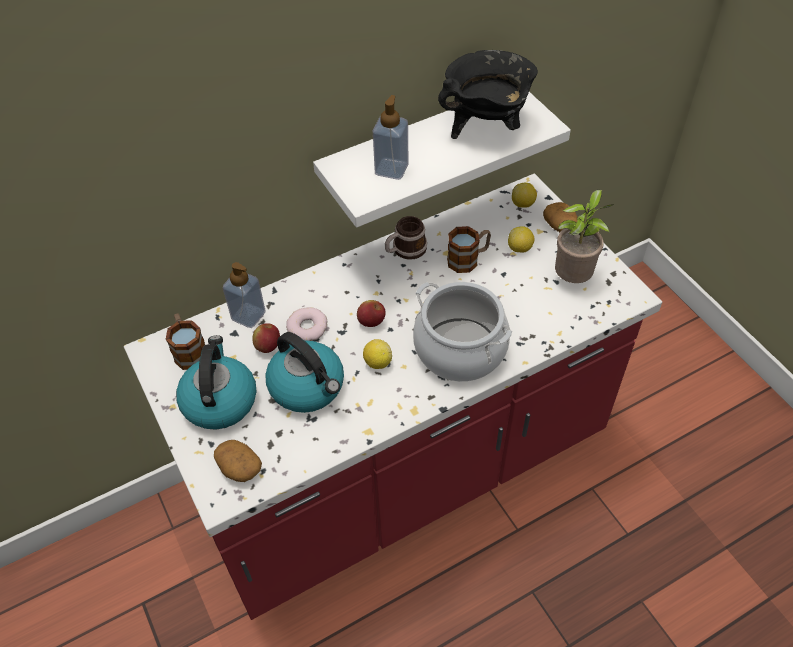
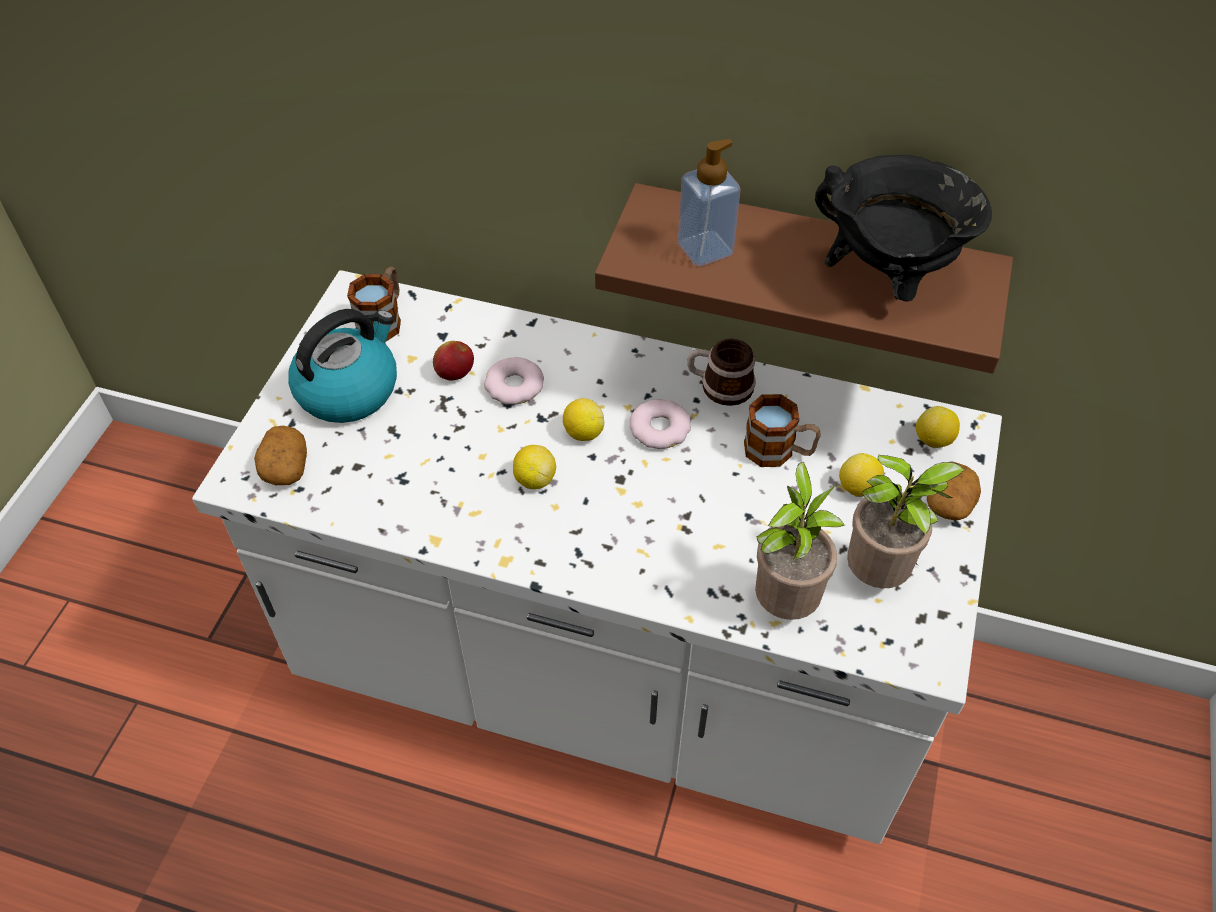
camera: 45 degrees right, 0 degrees up
red counter [124,174,662,620] -> white counter [192,270,1002,844]
soap dispenser [223,262,266,328] -> none
kettle [265,332,344,413] -> none
white shelf [313,92,571,228] -> brown shelf [595,183,1013,374]
apple [357,300,385,327] -> lemon [563,398,604,441]
cooking pot [413,282,512,382] -> none
none -> donut [630,399,691,449]
none -> potted plant [755,462,845,620]

